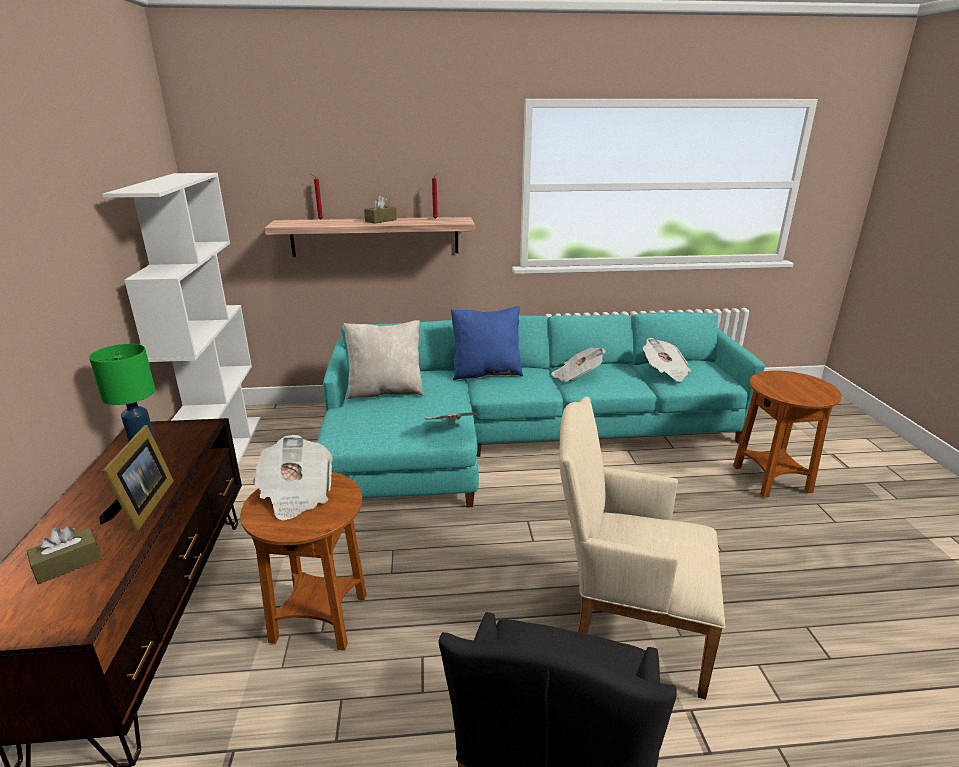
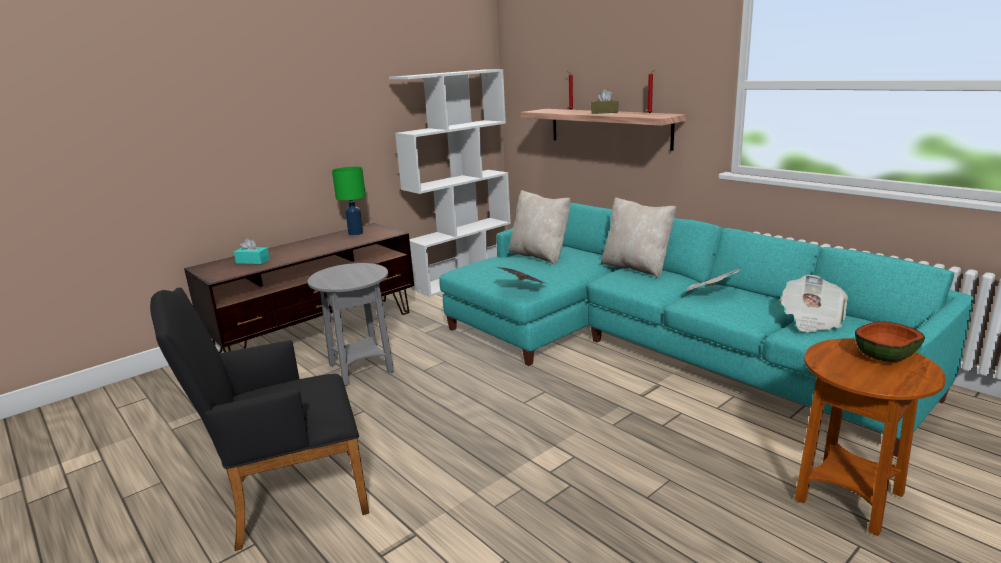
camera: 55 degrees right, 5 degrees down
brown tissue box [27,526,102,584] -> turquoise tissue box [234,238,270,264]
picture frame [100,425,174,532] -> none
brown side table [240,472,367,651] -> grey side table [308,263,394,386]
newspaper [253,435,333,520] -> none
blue pillow [451,306,523,380] -> beige pillow [601,197,676,279]
beige armchair [559,397,725,699] -> none
none -> bowl [855,321,925,362]

